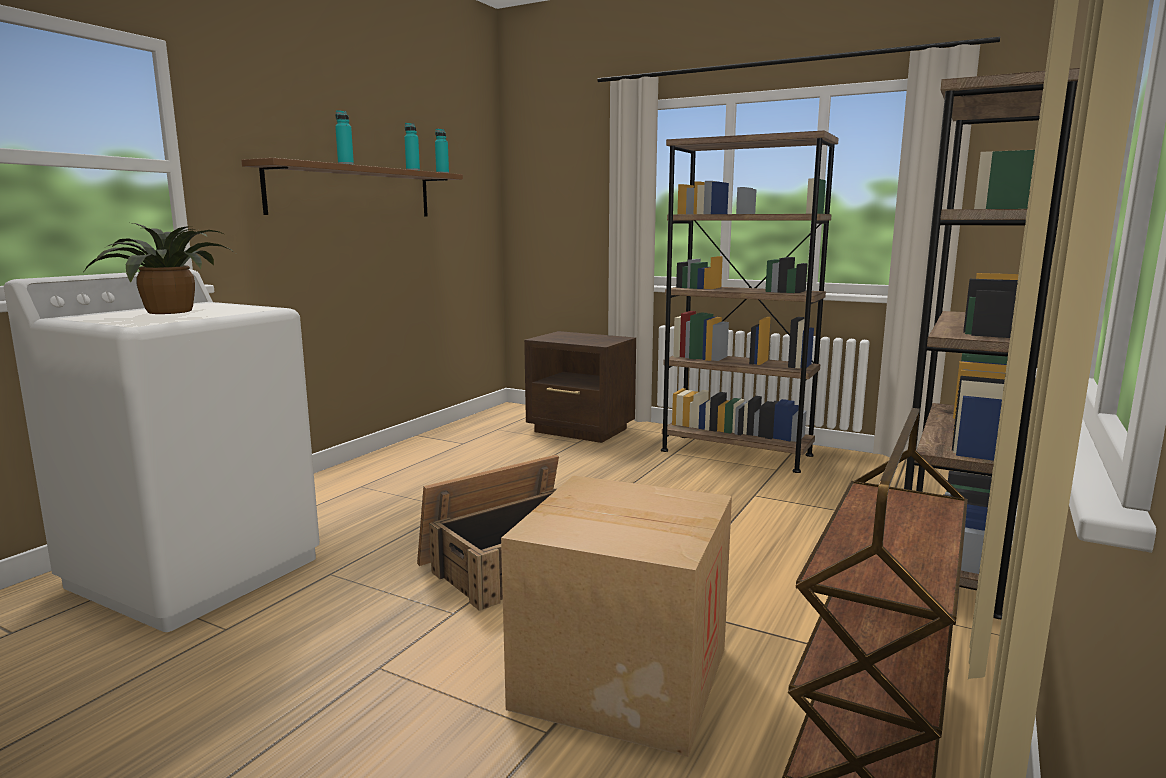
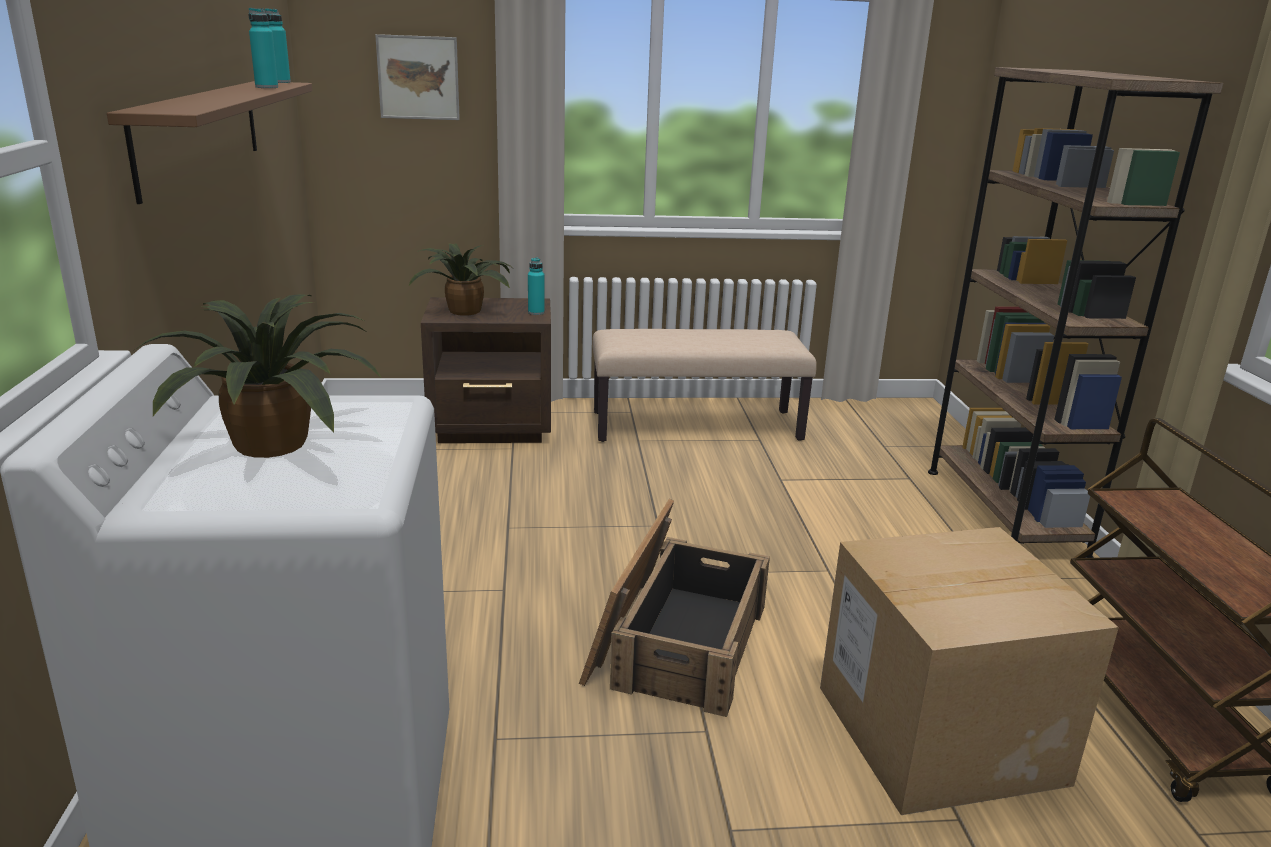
camera: 35 degrees left, 10 degrees up
turquoise bottle [335,110,354,165] -> turquoise bottle moved to [528,257,545,315]
brown bookcase [661,130,839,473] -> beige bench [592,329,817,442]
none -> picture [375,34,460,120]
none -> potted plant [409,243,515,316]

